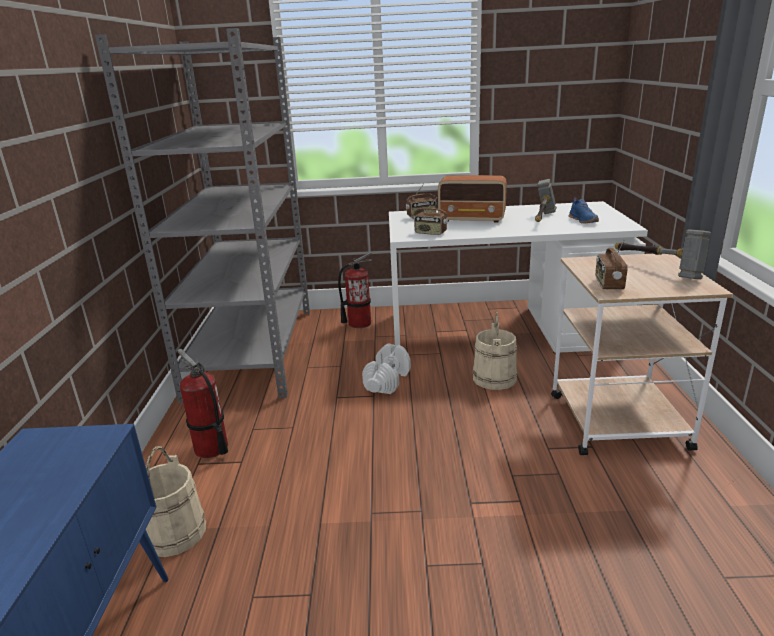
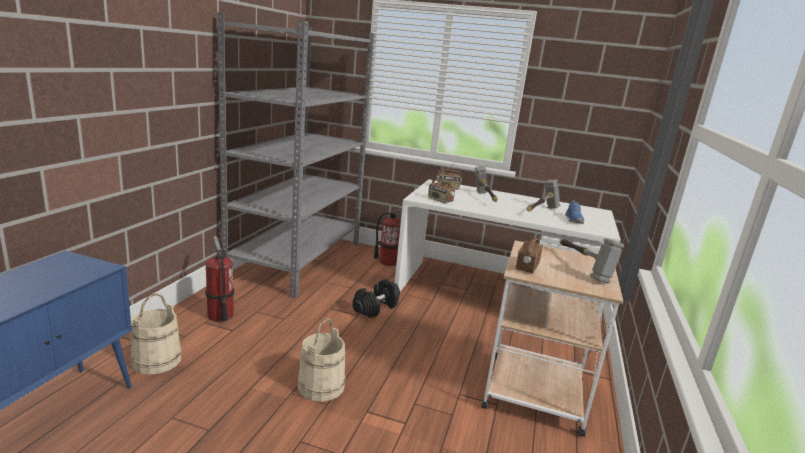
camera: 15 degrees right, 5 degrees down
white dumbbell [362,343,411,394] -> black dumbbell [352,279,400,318]
radio [438,175,507,222] -> hammer [475,166,498,202]
beige bucket [473,312,517,390] -> beige bucket moved to [298,318,346,402]

